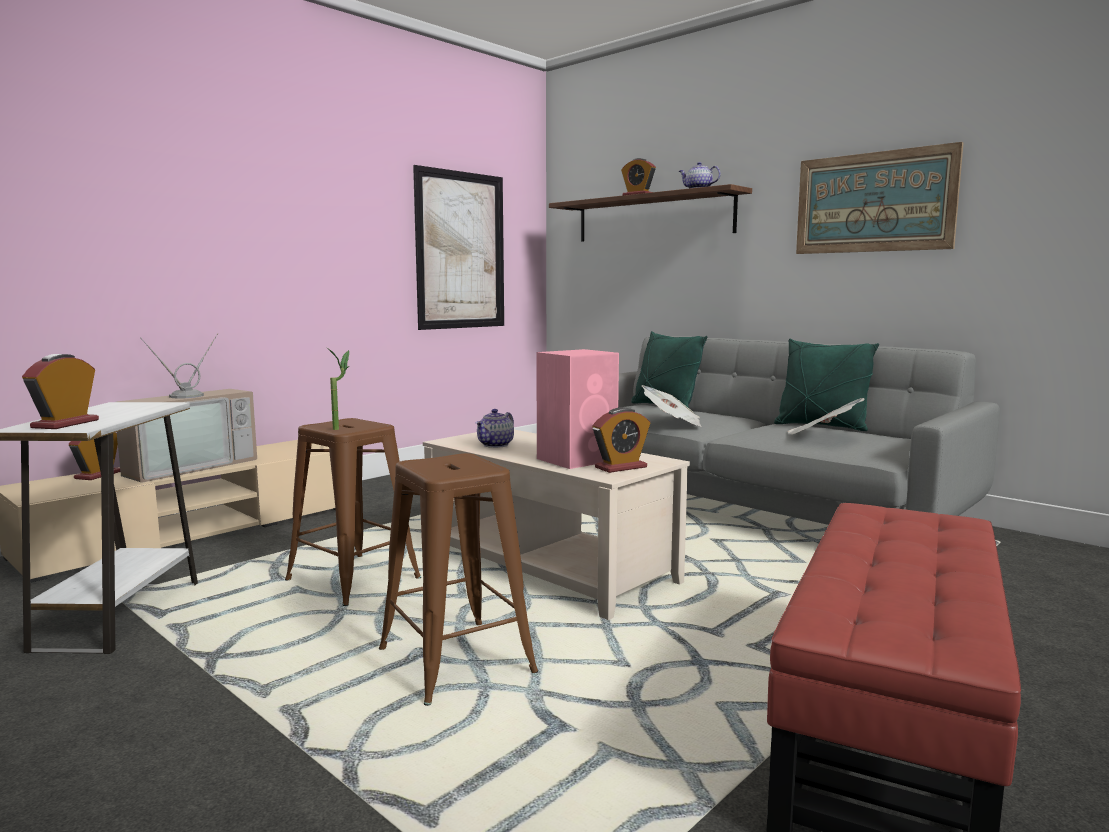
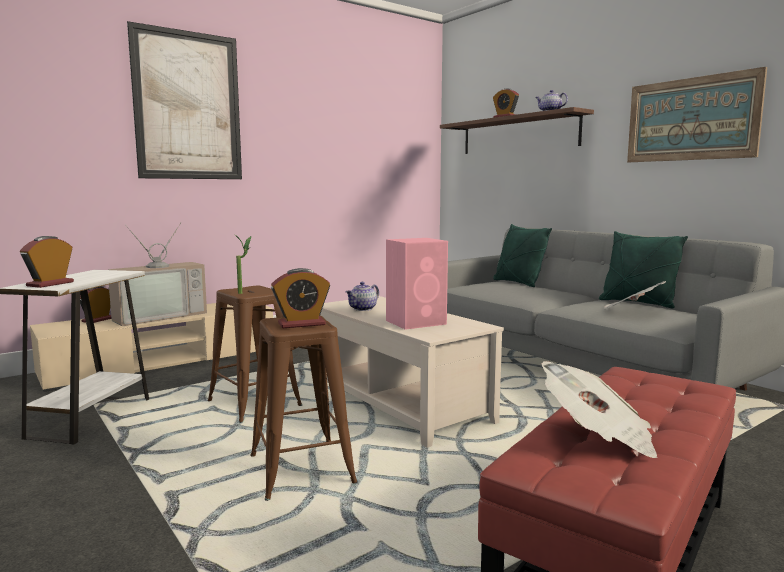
camera: 10 degrees right, 0 degrees up
picture [413,165,504,330] -> picture moved to [127,21,242,179]
alarm clock [592,407,650,473] -> alarm clock moved to [271,268,330,328]
newspaper [641,385,701,427] -> newspaper moved to [542,361,657,458]

